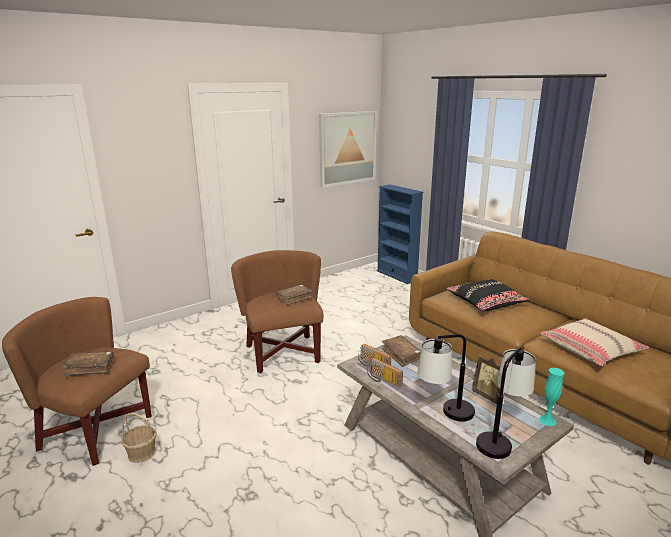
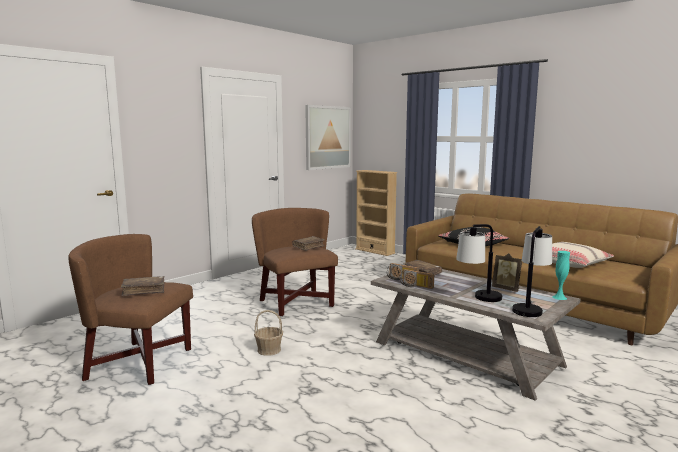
camera: 10 degrees left, 10 degrees down
basket [121,413,156,463] -> basket moved to [254,310,283,356]
blue bookcase [376,184,423,284] -> beige bookcase [355,170,397,256]

